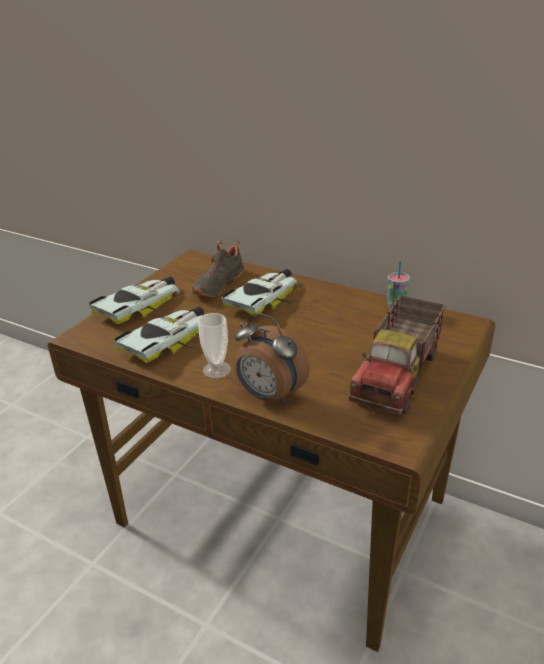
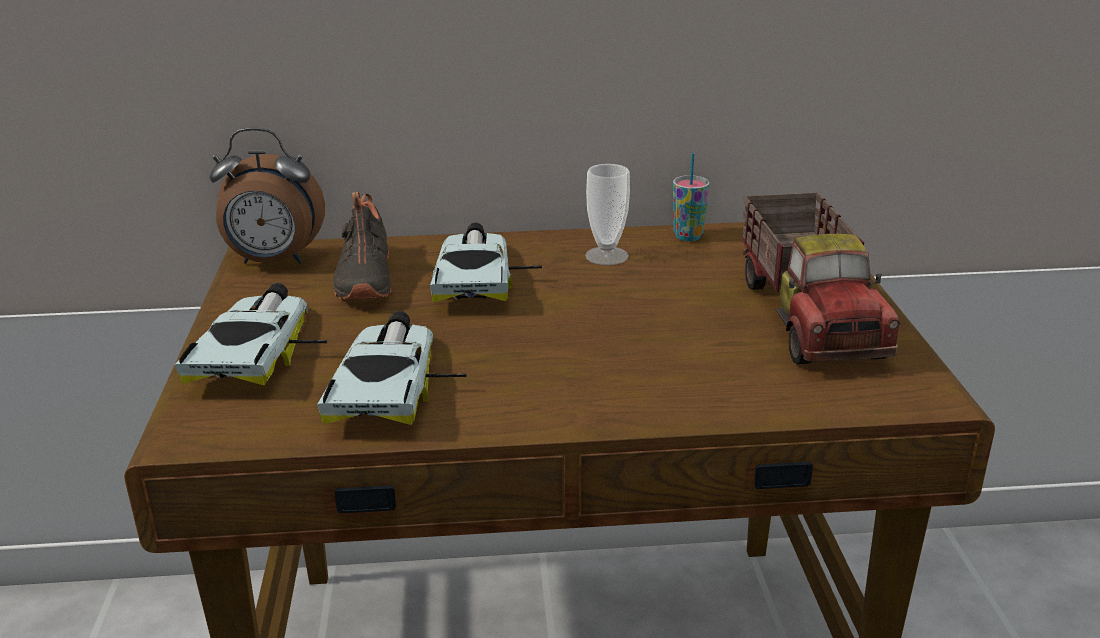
camera: 35 degrees left, 5 degrees down
cup [198,313,231,379] -> cup moved to [585,164,630,265]
alarm clock [234,313,310,404] -> alarm clock moved to [209,128,325,264]

